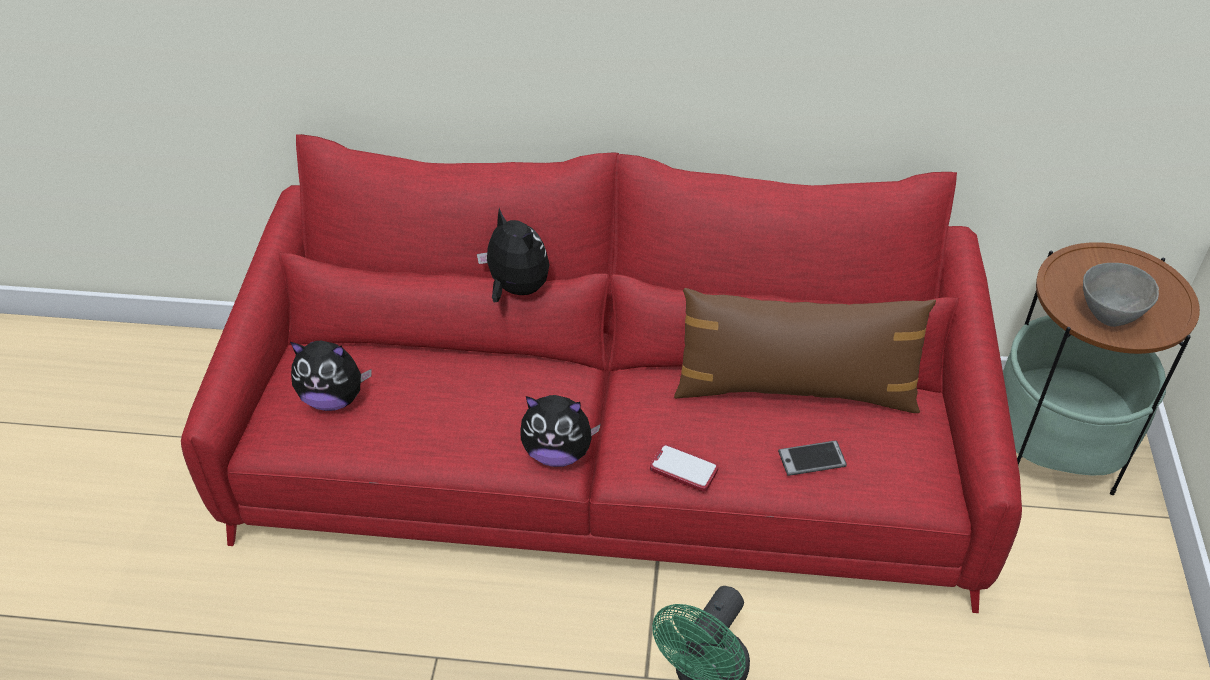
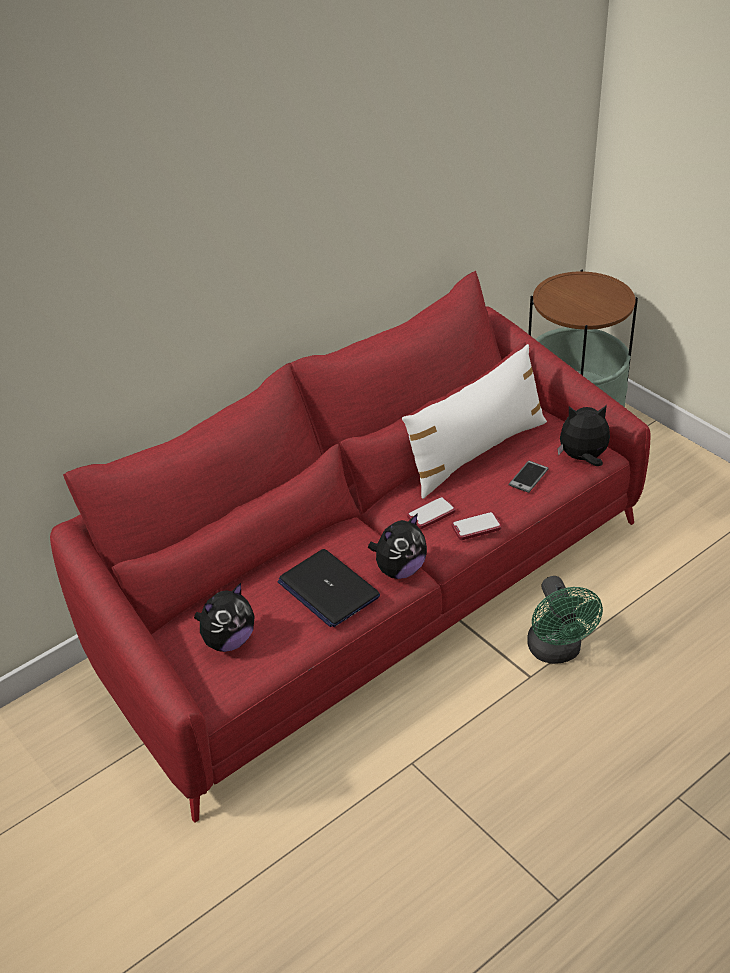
camera: 45 degrees left, 5 degrees down
plush toy [477,208,550,302] -> plush toy moved to [557,405,610,466]
brown pillow [674,288,936,413] -> white pillow [402,344,547,499]
grey bowl [1083,263,1159,327] -> none
none -> laptop [278,549,380,627]
none -> phone [407,497,456,529]

